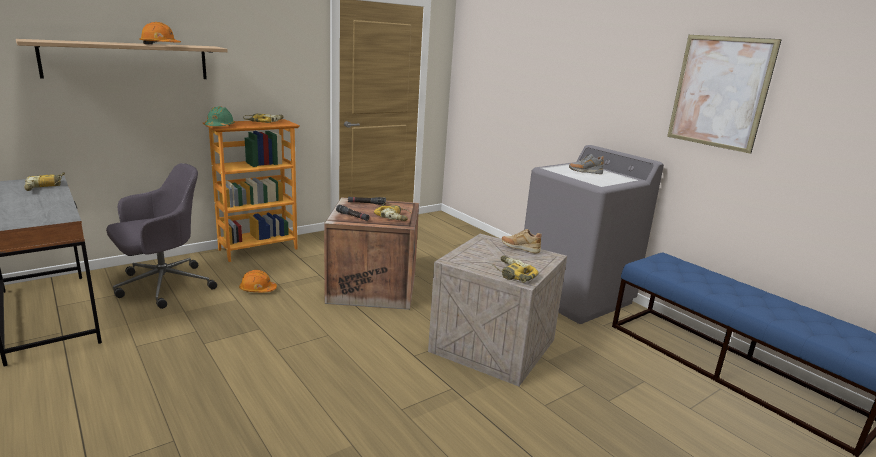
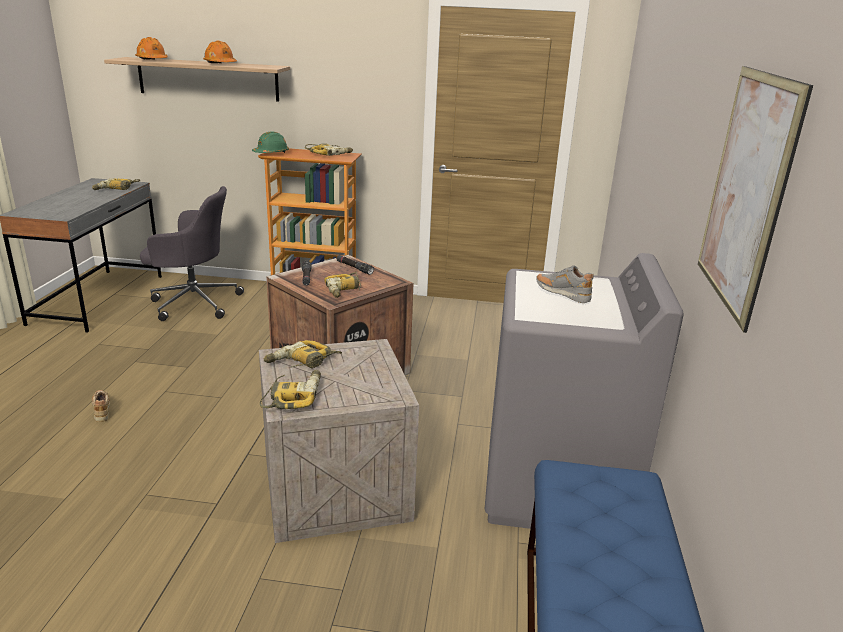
camera: 45 degrees right, 5 degrees up
orange hard hat [239,270,277,292] -> orange hard hat moved to [135,37,168,60]
beige shoe [501,229,542,254] -> beige shoe moved to [92,390,110,422]
none -> power drill [264,340,342,368]

